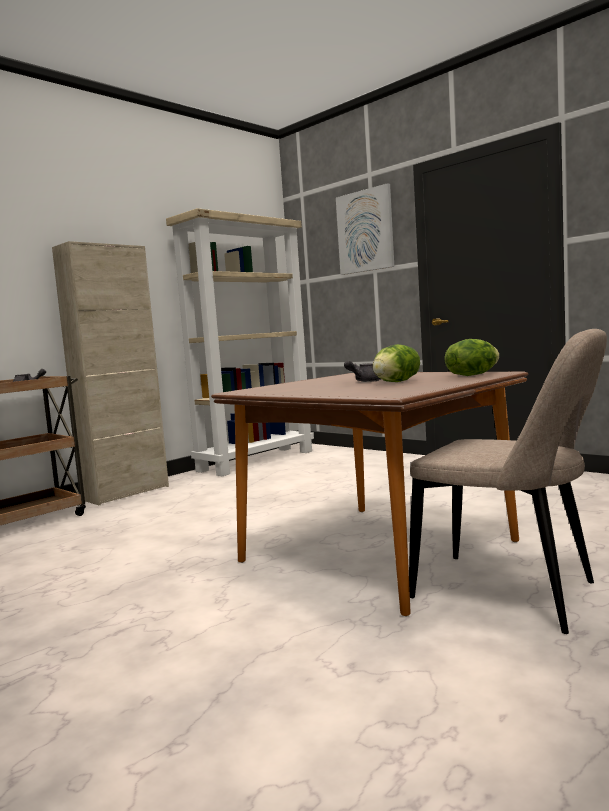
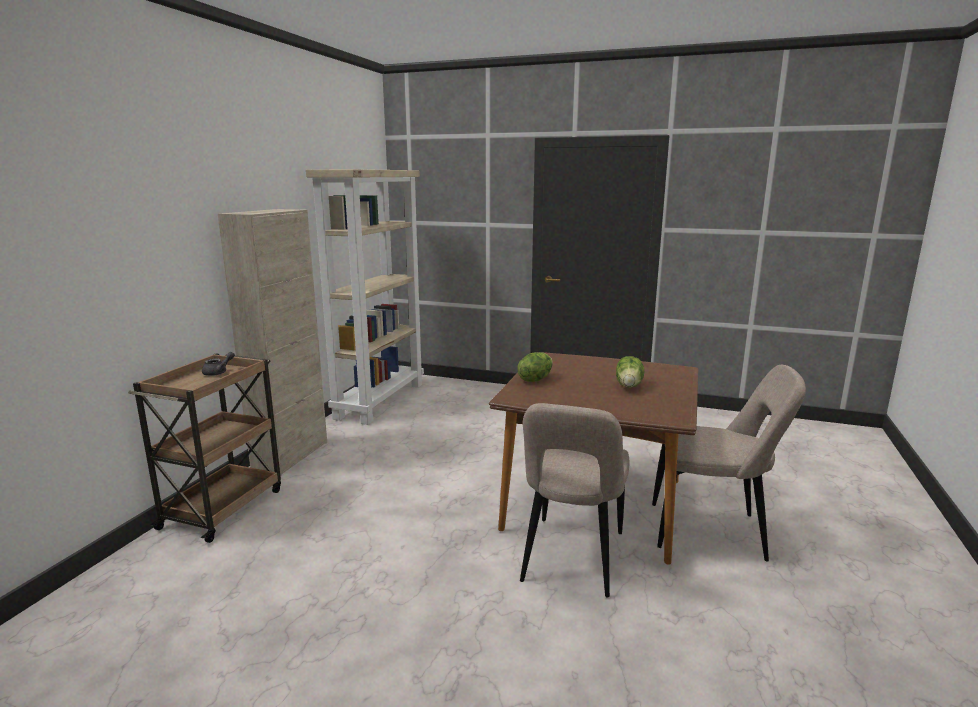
camera: 25 degrees left, 10 degrees up
picture [336,183,394,275] -> none
grey teapot [344,360,381,382] -> none
lettuce [445,339,500,376] -> lettuce moved to [518,352,553,382]
none -> beige chair [520,403,630,598]

